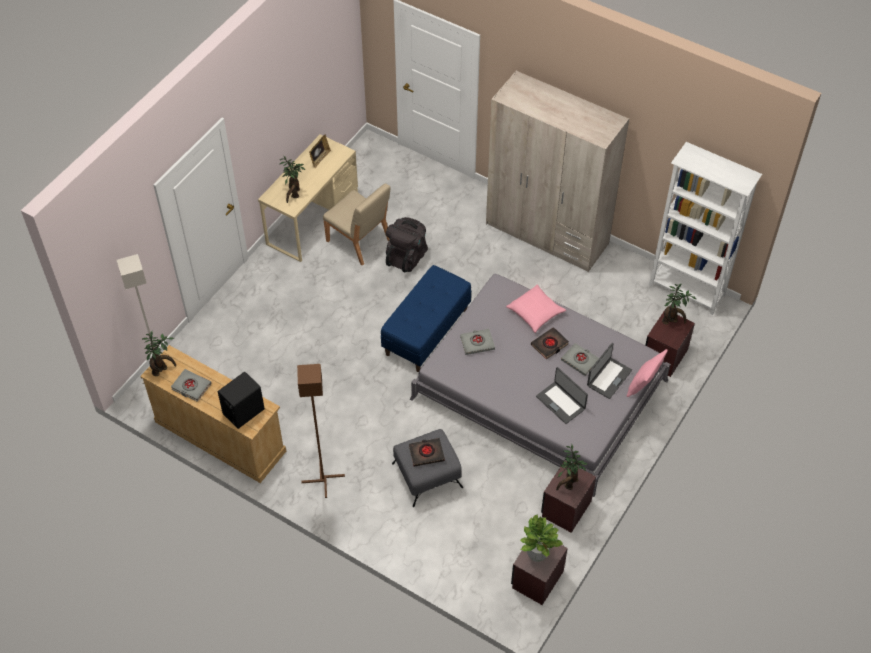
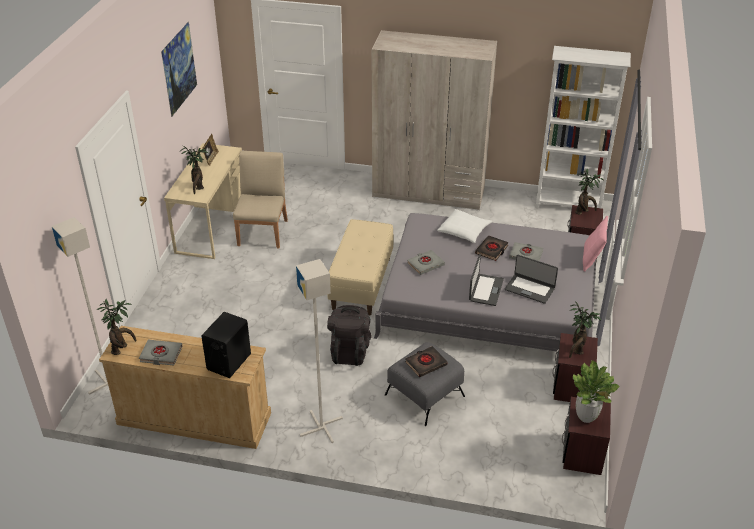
camera: 20 degrees left, 15 degrees down
brown floor lamp [297,364,345,498] -> grey floor lamp [296,259,343,443]
beige chair [323,183,391,266] -> beige chair turned 105 degrees counterclockwise [233,151,288,248]
blue bench [381,265,471,372] -> beige bench [327,219,394,315]
black backpack [386,217,428,272] -> black backpack moved to [327,305,371,366]
pink pillow [506,284,566,333] -> white pillow [437,209,492,243]
laptop [587,343,632,399] -> laptop moved to [469,254,504,306]
none -> picture [161,21,197,117]

